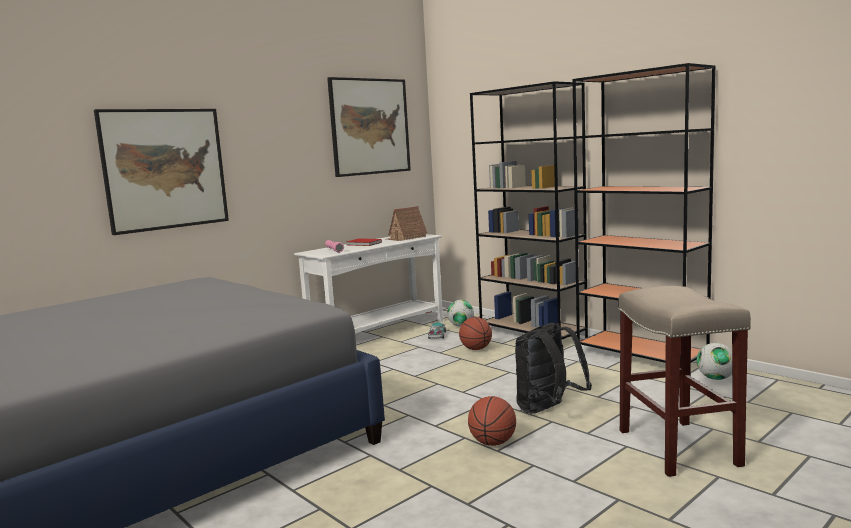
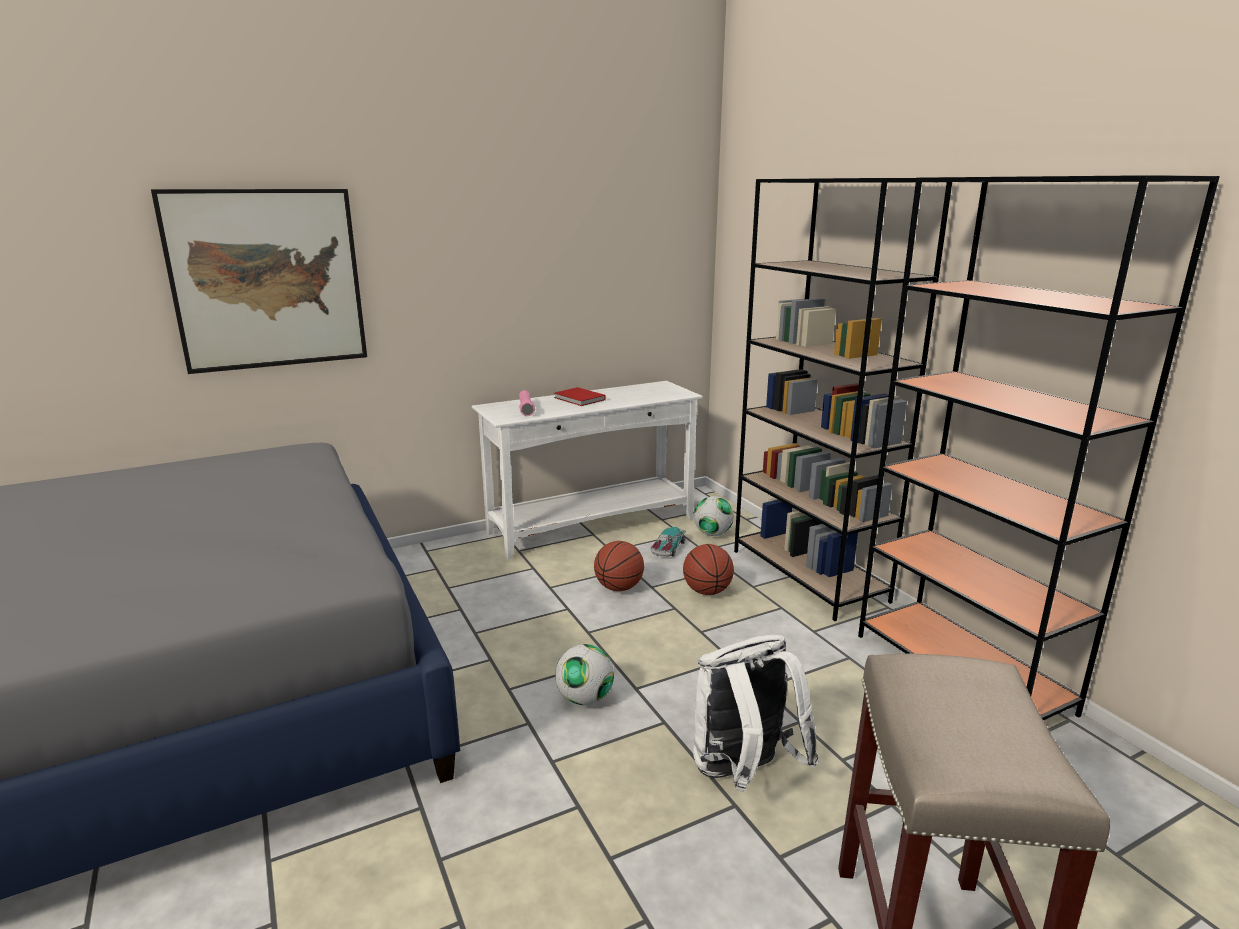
camera: 15 degrees right, 10 degrees up
picture [327,77,411,177] -> none
toy house [387,206,427,241] -> none
basketball [468,396,516,446] -> basketball moved to [594,541,644,591]
black backpack [515,323,592,414] -> white backpack [693,634,819,792]
football [697,343,732,380] -> football moved to [555,644,614,705]

